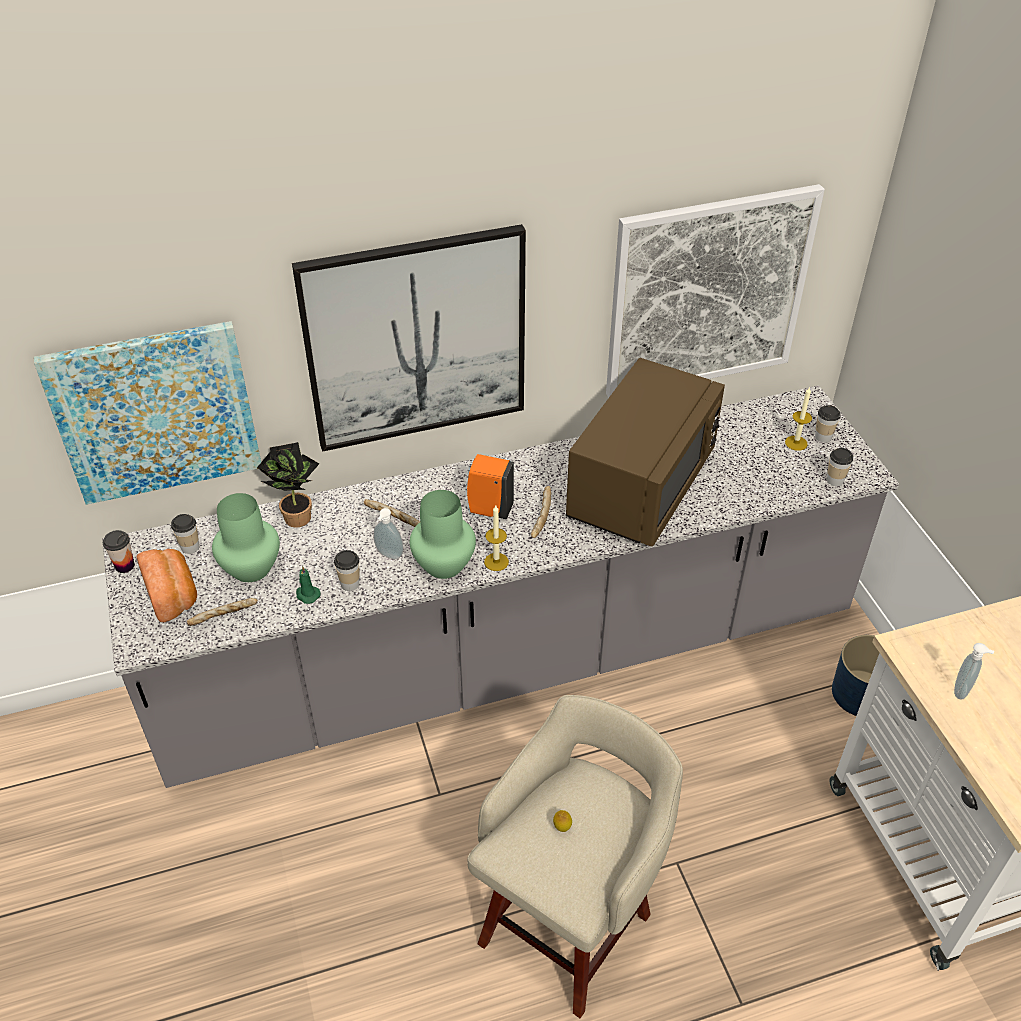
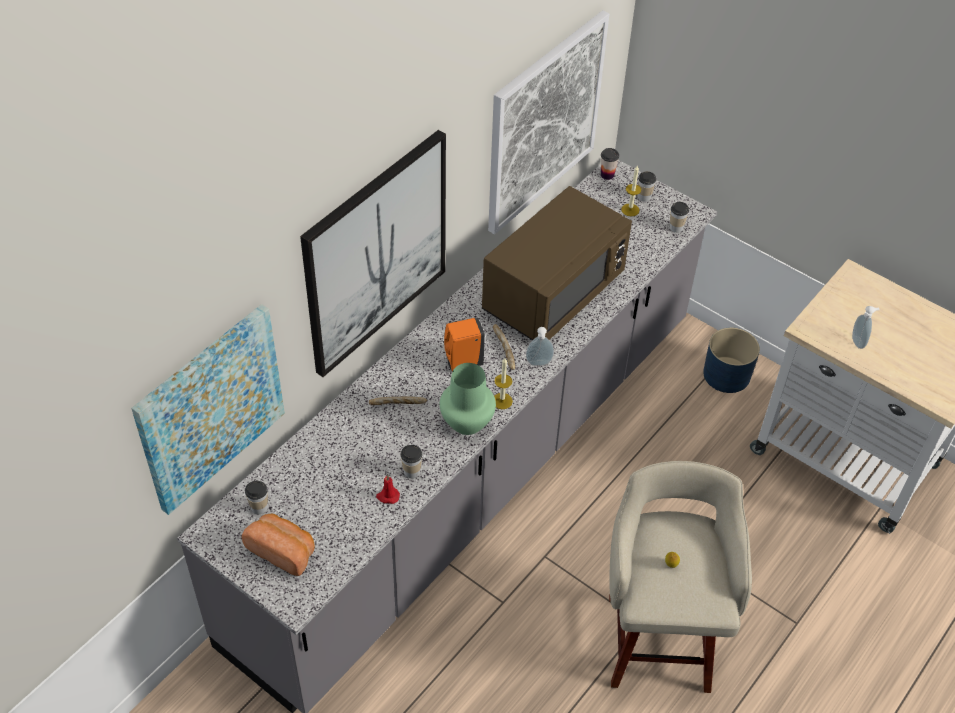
camera: 35 degrees left, 5 degrees up
cup [103,530,135,573] -> cup moved to [601,148,619,180]
bread [187,598,258,626] -> none
green vase [212,493,280,582] -> none
potted plant [257,442,319,528] -> none
green candle [296,566,321,604] -> red candle [376,475,400,504]
soap dispenser [373,508,404,559] -> soap dispenser moved to [526,327,554,366]
brown microwave [566,358,725,546] -> brown microwave turned 45 degrees clockwise [482,186,632,340]

